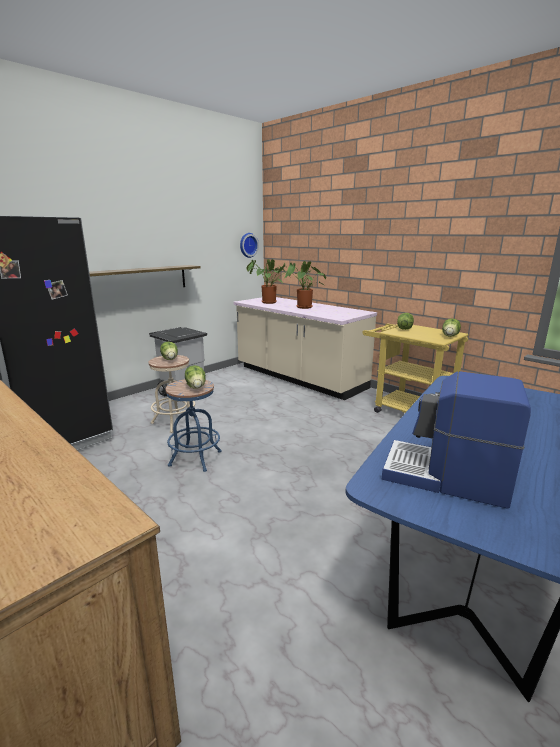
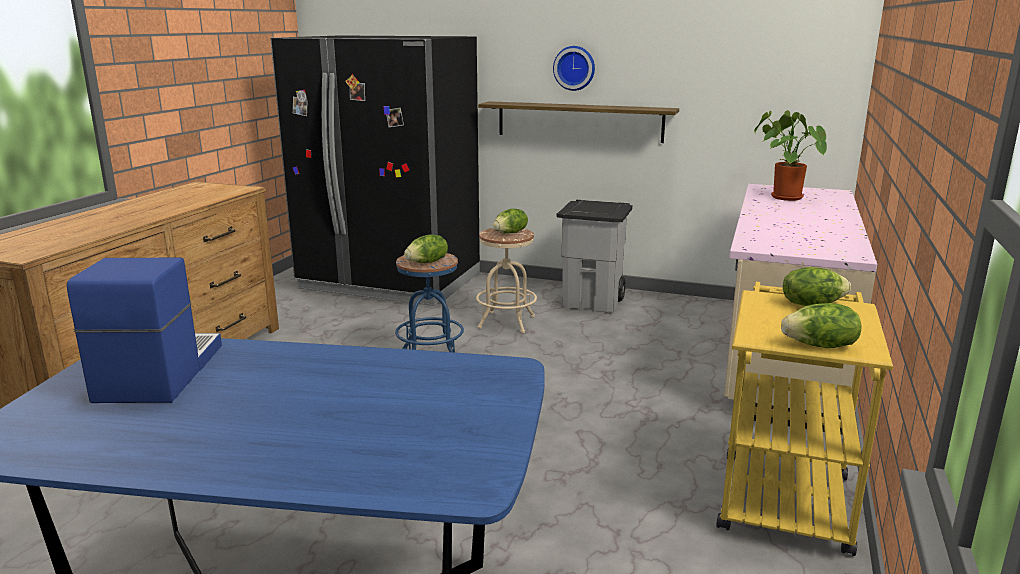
camera: 65 degrees right, 0 degrees up
wall clock [240,233,259,258] -> wall clock moved to [553,46,595,91]
potted plant [278,261,326,309] -> none

